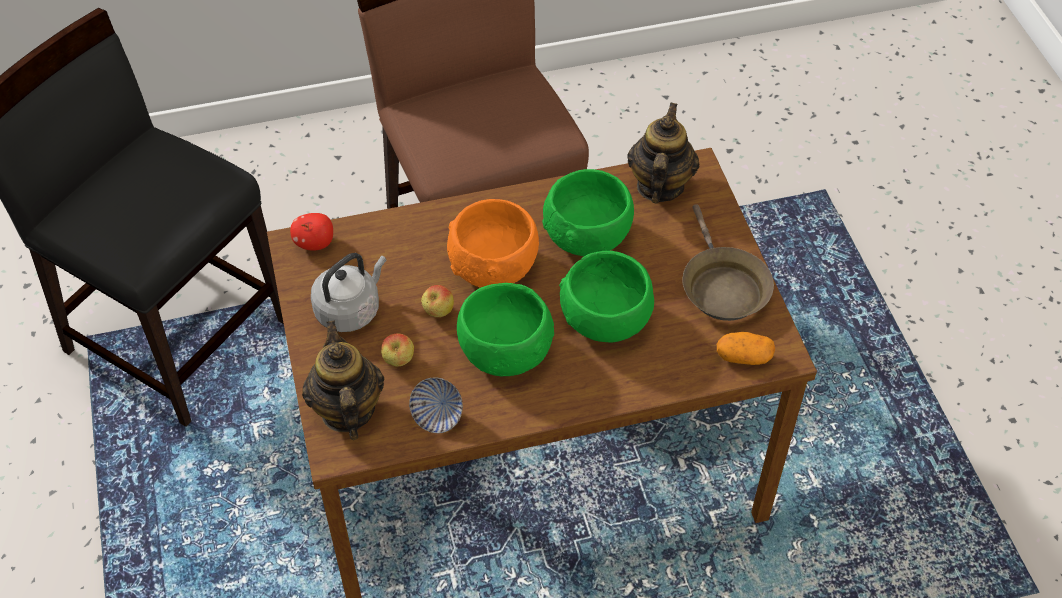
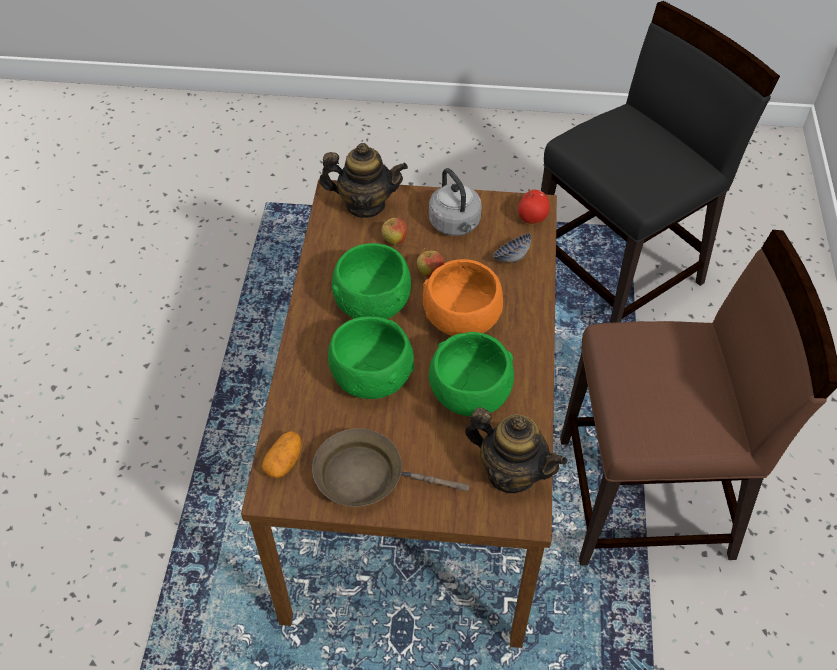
camera: 110 degrees right, 0 degrees up
bowl [409,377,463,433] -> bowl moved to [493,233,532,263]

